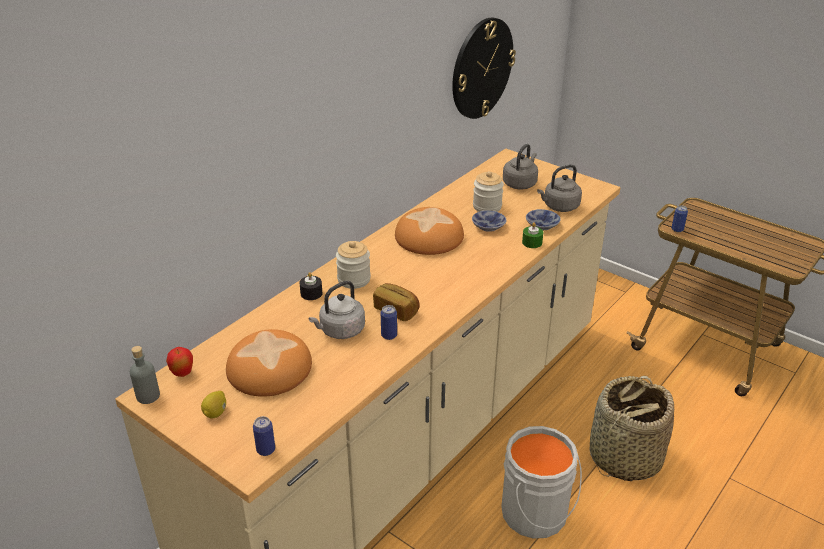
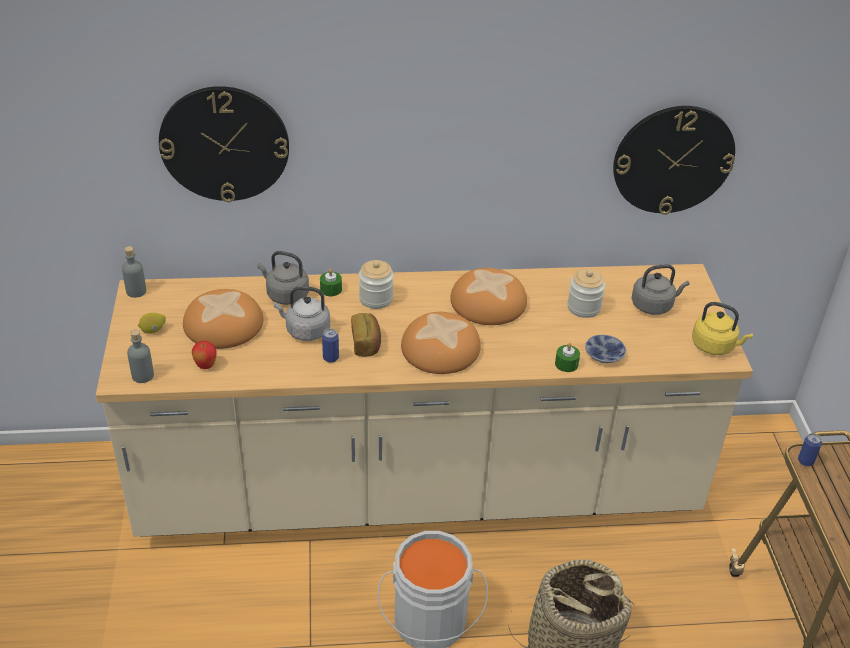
camera: 45 degrees right, 5 degrees up
apple [166,347,193,377] -> apple moved to [192,341,216,369]
can [253,416,275,456] -> grey bottle [127,329,154,383]
black candle [300,272,322,300] -> green candle [320,269,342,296]
bowl [472,210,507,232] -> none
grey kettle [537,164,582,212] -> grey kettle moved to [257,251,309,305]
none -> wall clock [159,86,289,202]
none -> bread [401,312,481,374]
none -> yellow kettle [692,302,753,355]

